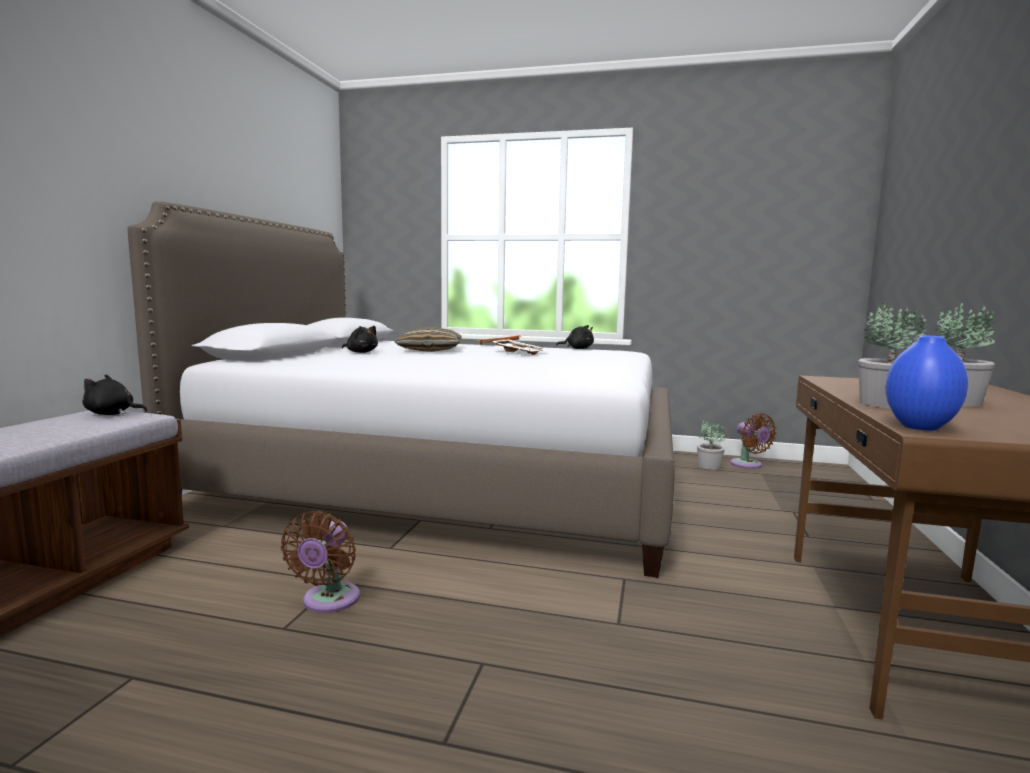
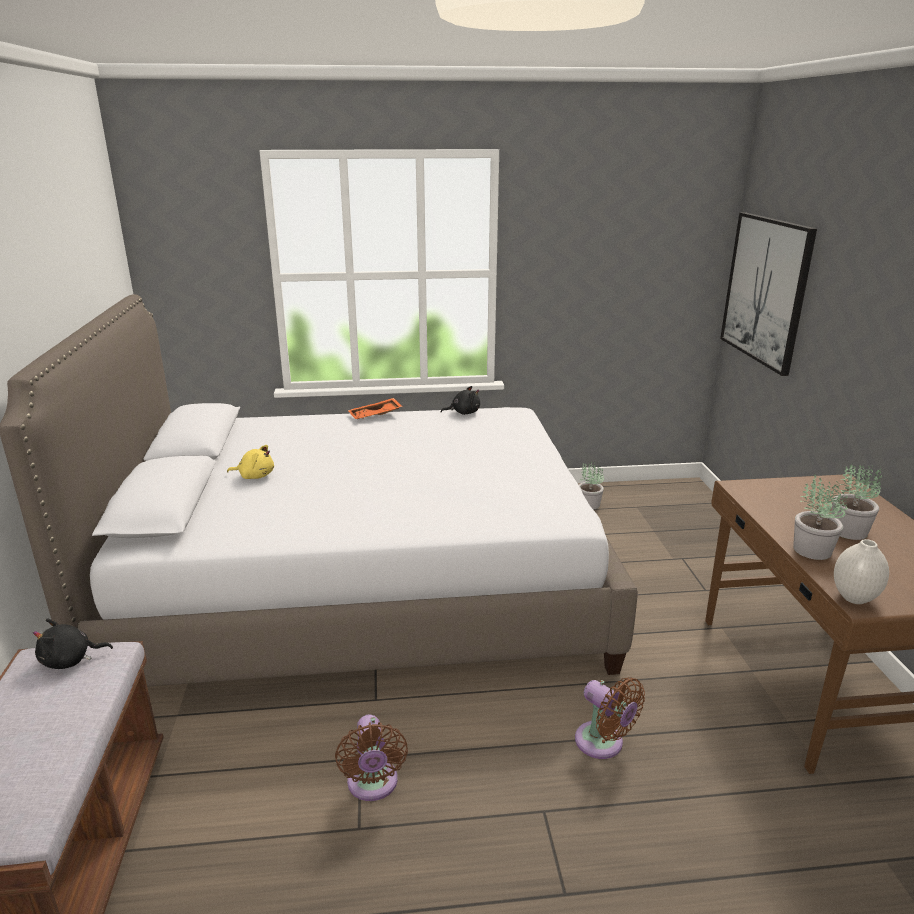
camera: 20 degrees left, 15 degrees up
black plush toy [342,326,378,353] -> yellow plush toy [227,445,274,479]
pillow [395,327,462,352] -> none
white tray [491,339,548,355] -> none
brown fan [730,413,776,469] -> brown fan moved to [575,677,645,759]
blue vase [885,336,968,431] -> white vase [834,539,889,604]
none -> picture [720,212,817,376]

